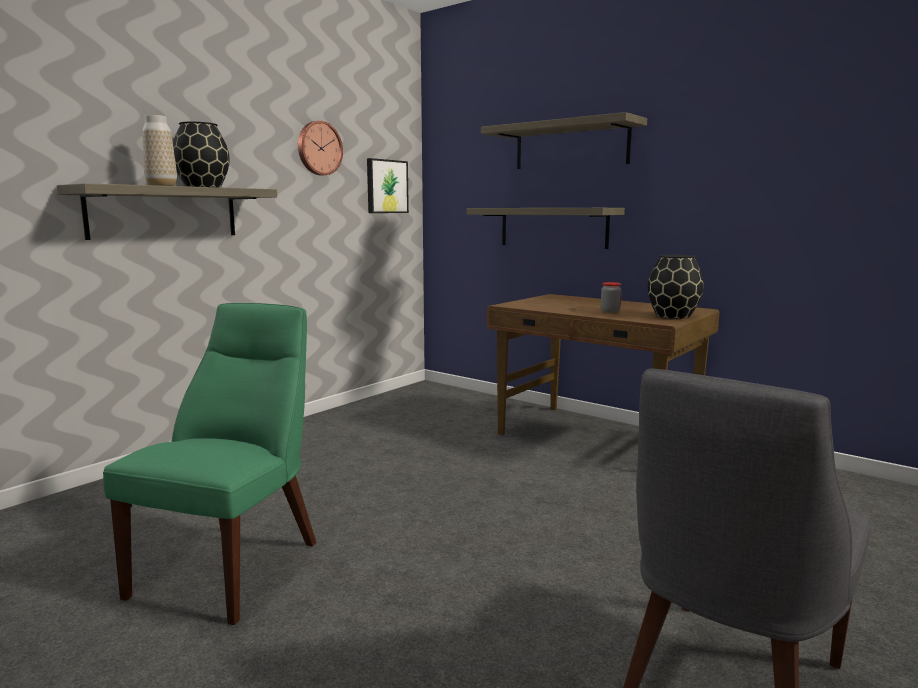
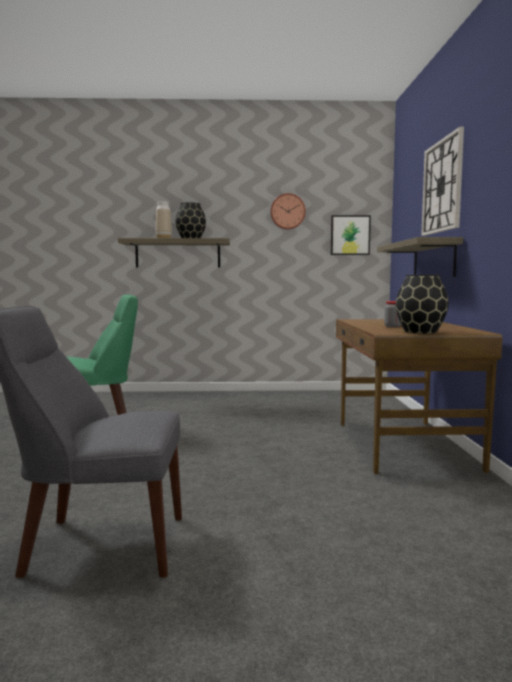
camera: 50 degrees right, 5 degrees down
shelf [481,112,647,169] -> wall clock [421,127,464,236]

